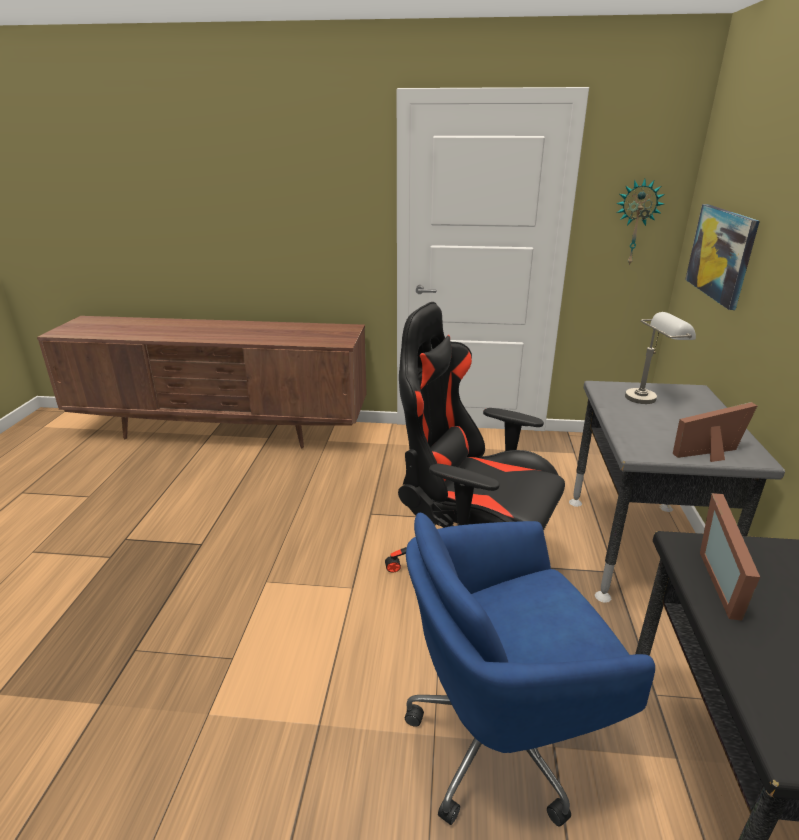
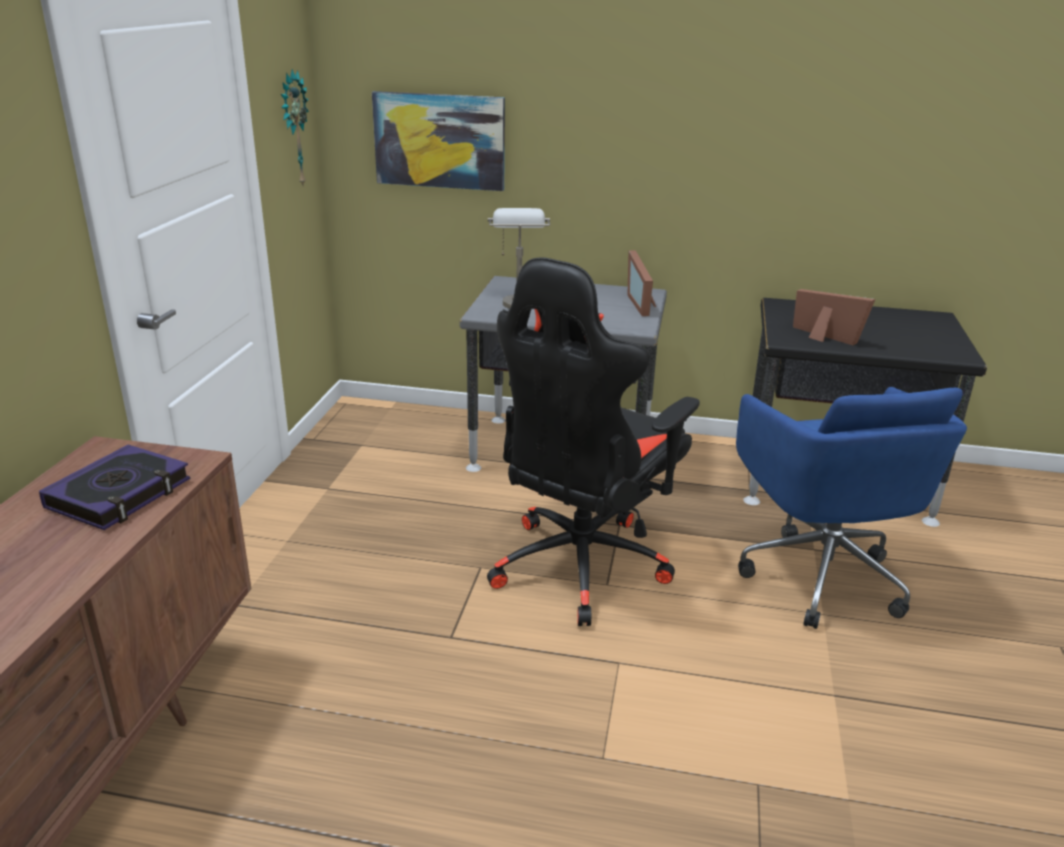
camera: 85 degrees left, 0 degrees up
picture frame [700,493,760,621] -> picture frame turned 150 degrees counterclockwise [793,289,875,345]
none -> book [39,444,190,530]

